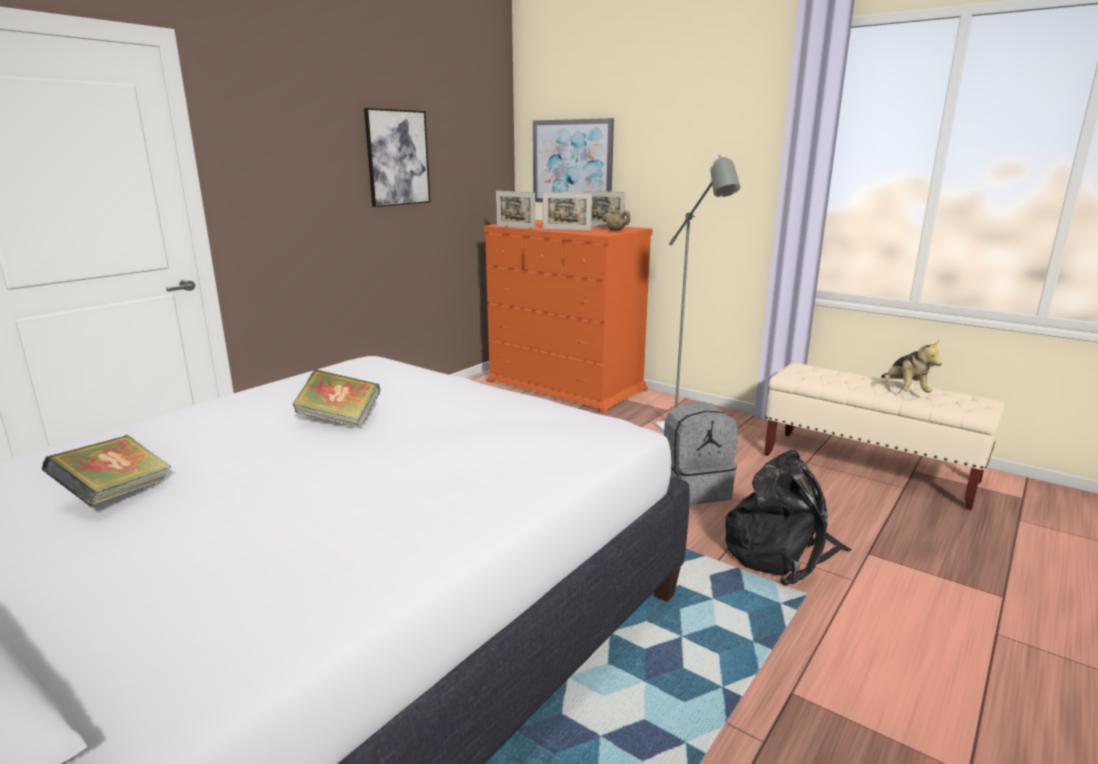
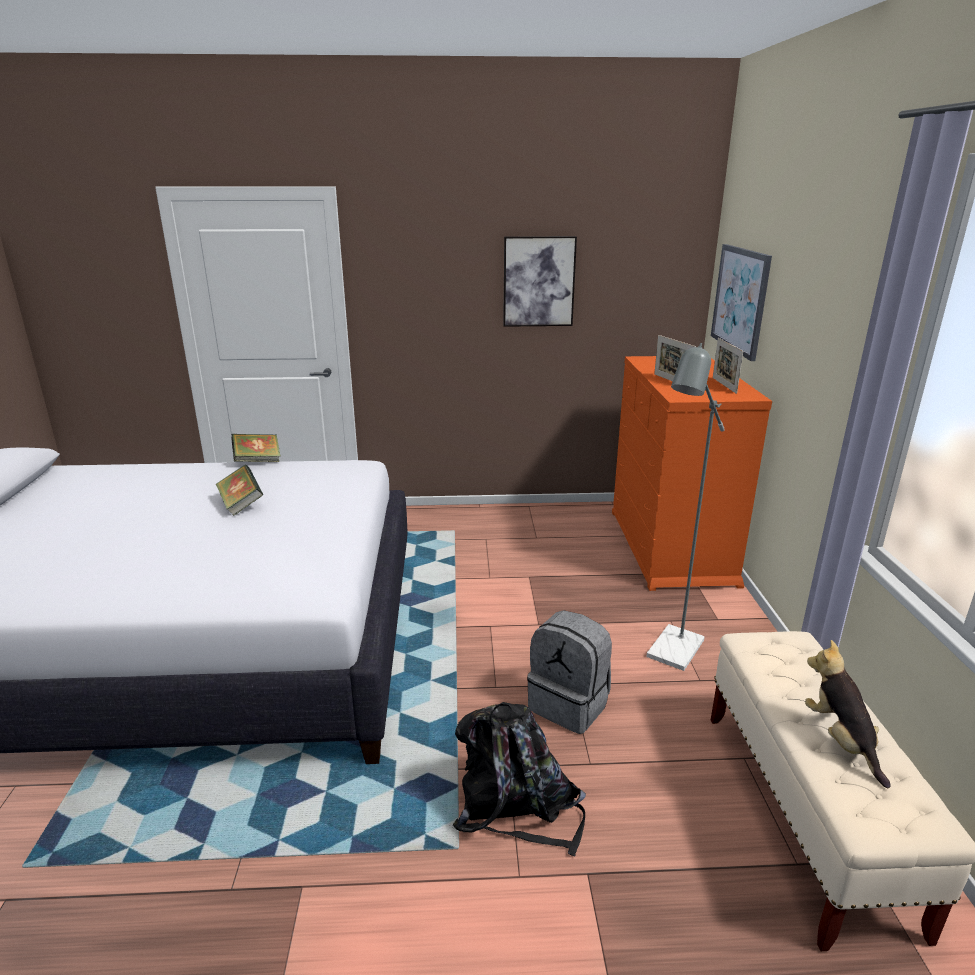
camera: 50 degrees right, 5 degrees up
book [42,435,172,506] -> book moved to [231,434,281,462]
picture frame [496,191,535,229] -> none
beige teapot [602,206,630,231] -> none
plush toy [881,340,942,393] -> plush toy turned 120 degrees clockwise [805,640,891,788]

